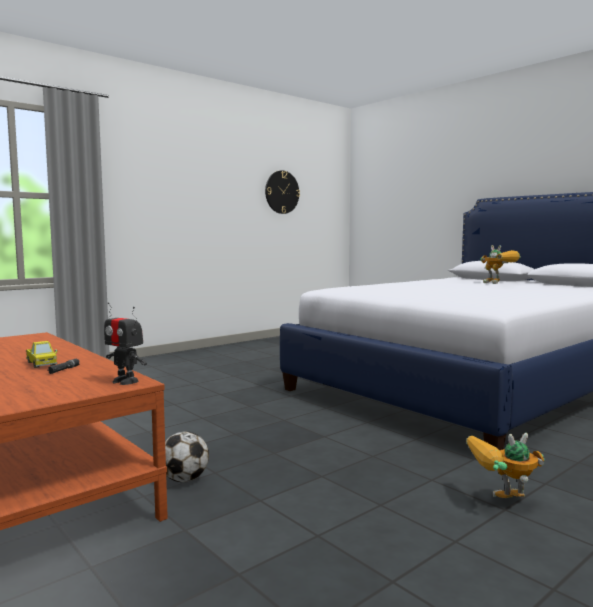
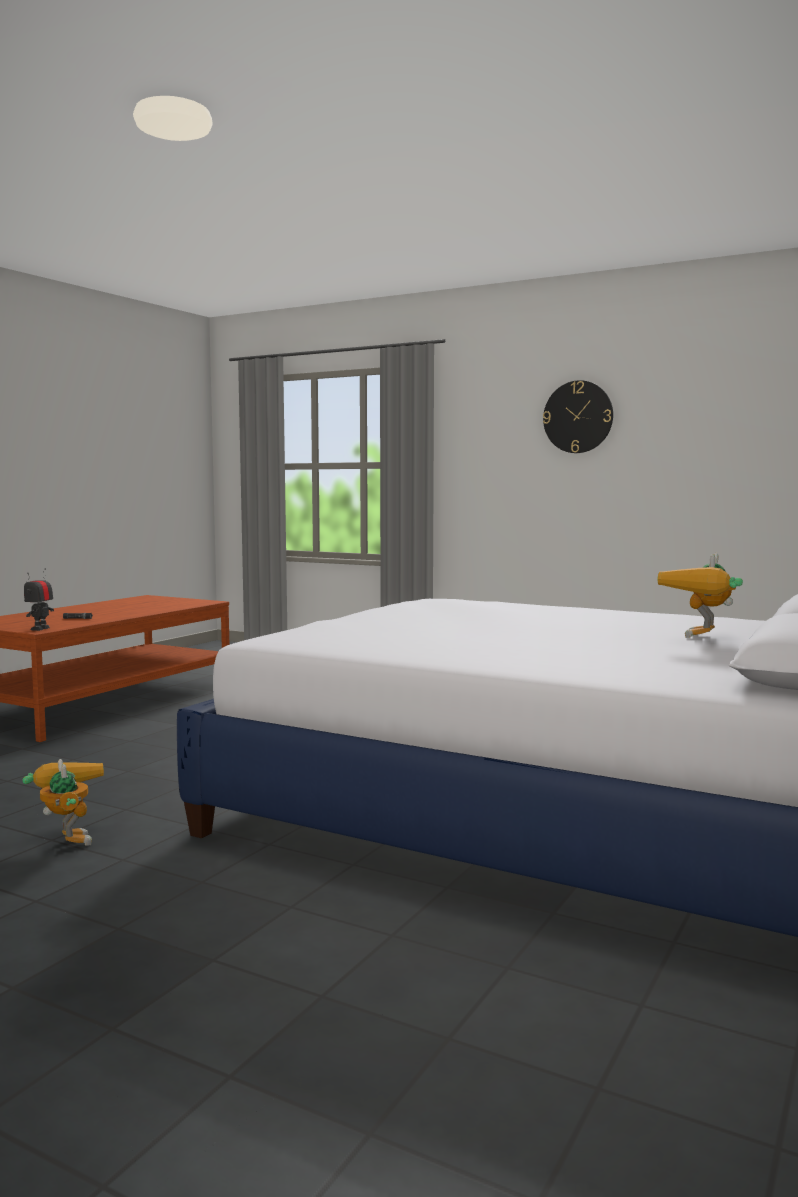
camera: 70 degrees right, 0 degrees up
toy truck [26,341,58,368] -> none
football [165,431,209,482] -> none
wall clock [265,171,300,214] -> wall clock moved to [543,380,613,453]

